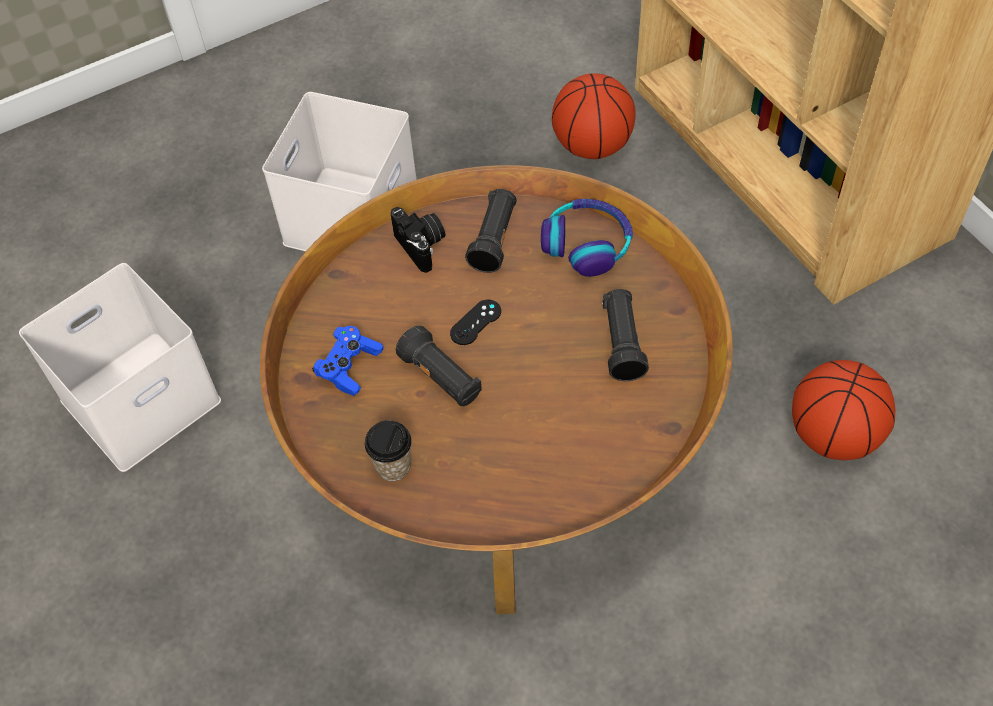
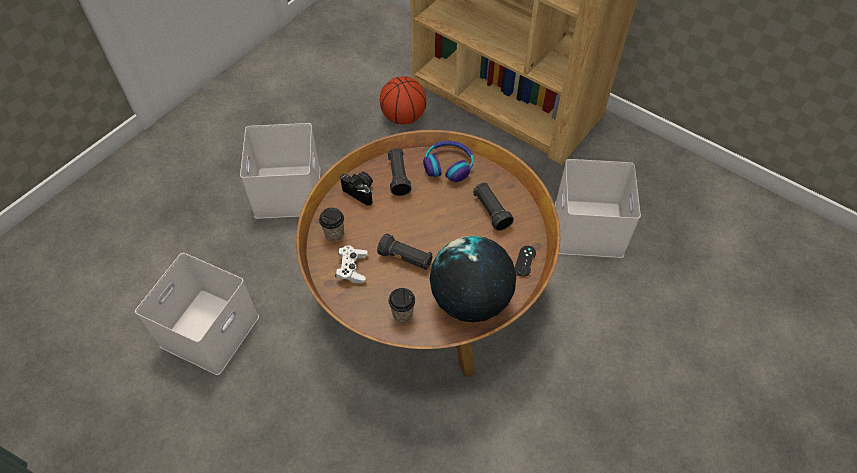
camera: 25 degrees left, 0 degrees up
blue game controller [312,326,383,396] -> white game controller [335,245,368,283]
black game controller [450,300,501,345] -> black game controller moved to [514,246,536,277]
basketball [792,360,895,460] -> white storage box [555,159,641,258]
none -> cup [319,208,344,241]
none -> globe [430,236,516,322]

